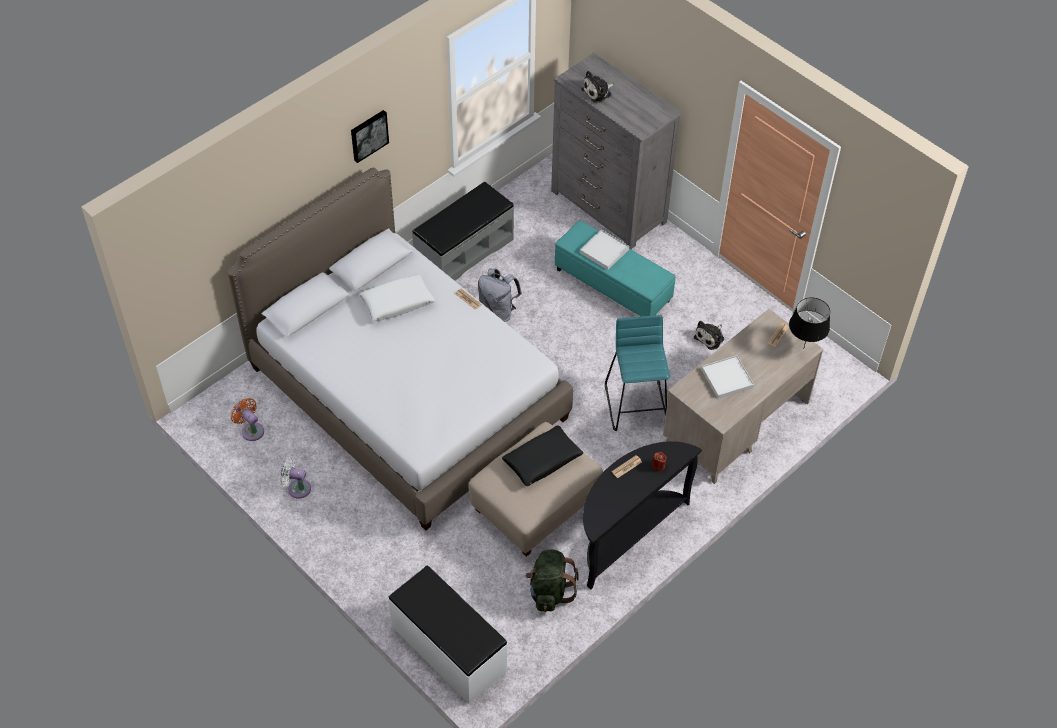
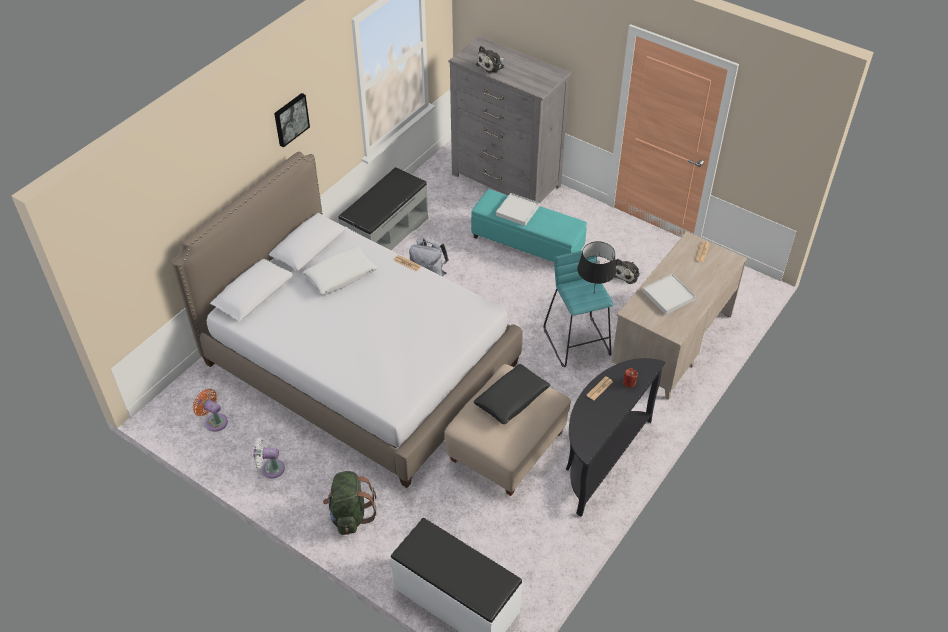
camera: 10 degrees left, 5 degrees down
green backpack [525,549,579,612] -> green backpack moved to [323,471,376,535]
black table lamp [789,297,830,347] -> black table lamp moved to [577,241,616,291]

